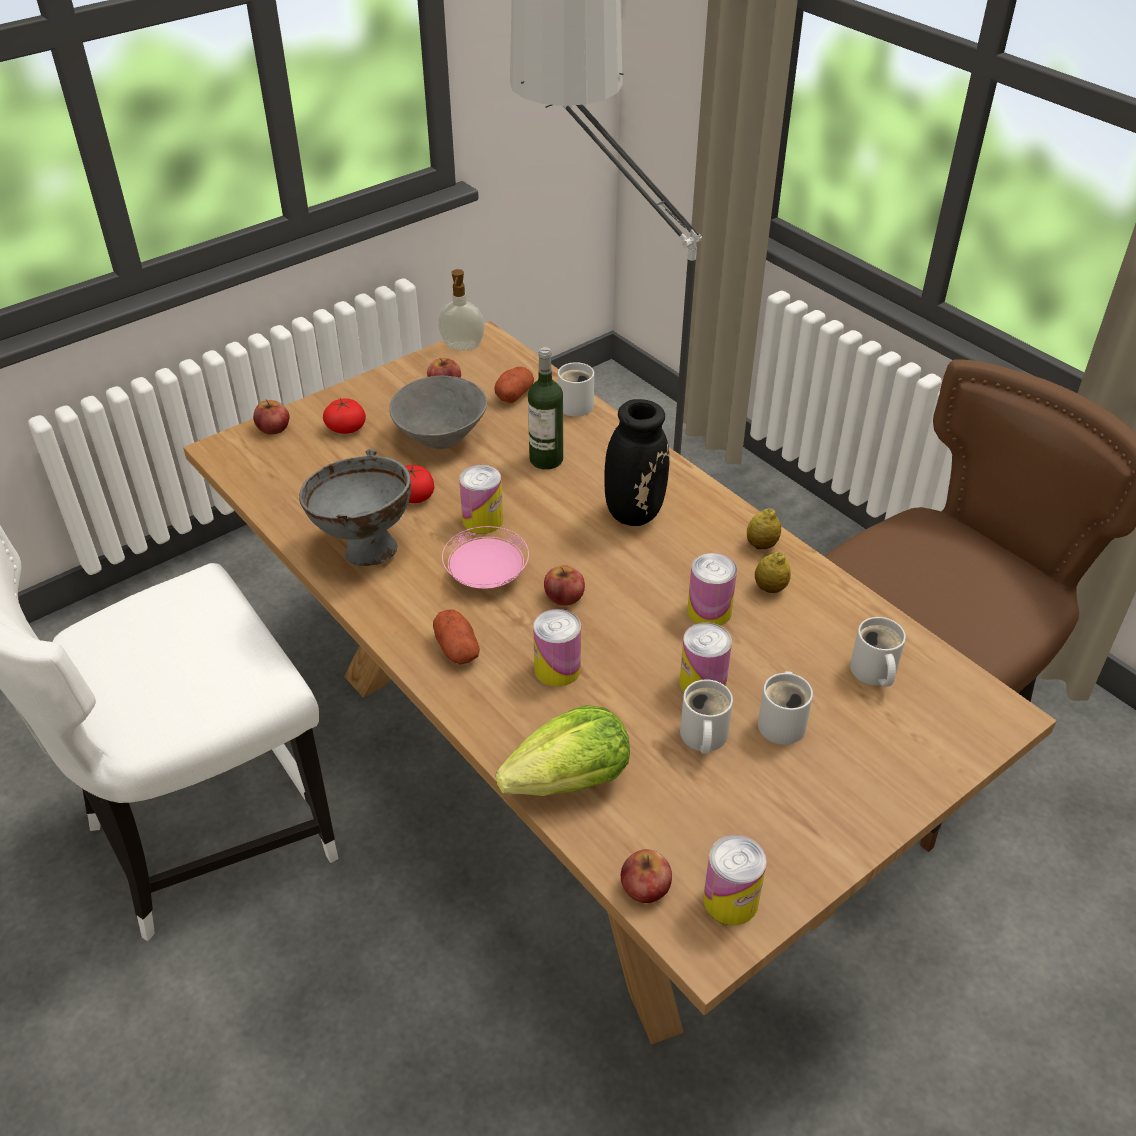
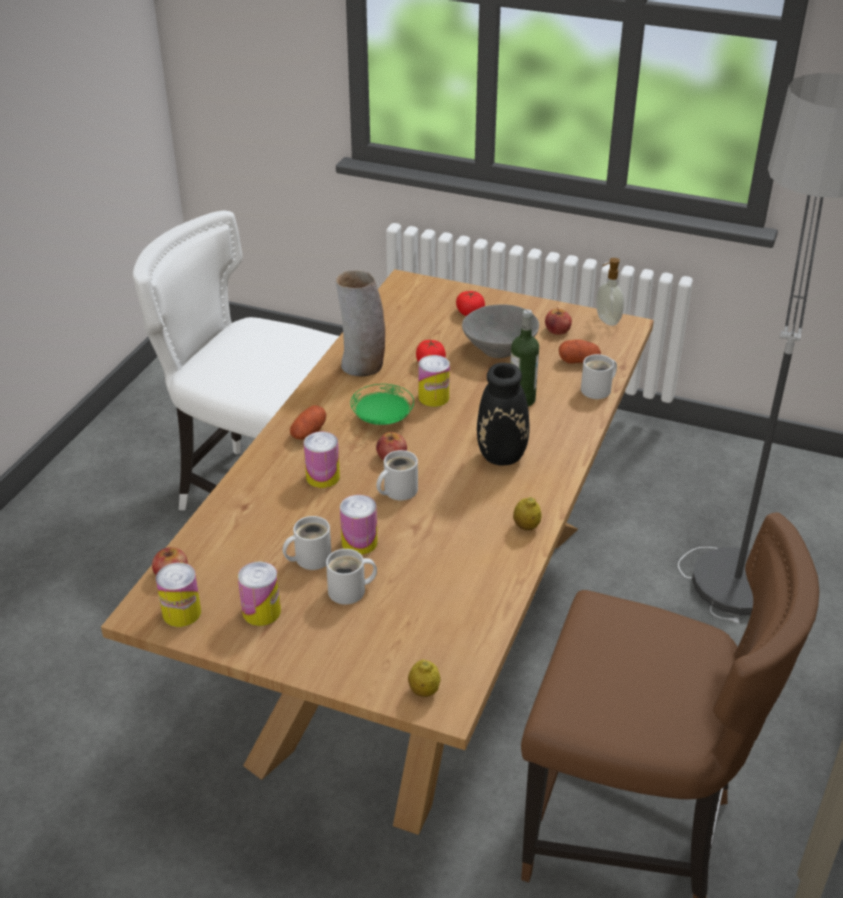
camera: 60 degrees right, 5 degrees down
apple [253,399,290,435] -> none
grey bowl [299,449,411,566] -> vase [336,270,385,377]
pink plate [442,526,529,589] -> green plate [350,384,414,425]
lettuce [496,705,630,796] -> none
can [687,553,737,626] -> can moved to [238,562,281,626]
lemon [755,552,791,593] -> lemon moved to [408,659,441,697]
white mug [850,617,906,687] -> white mug moved to [376,450,418,500]

